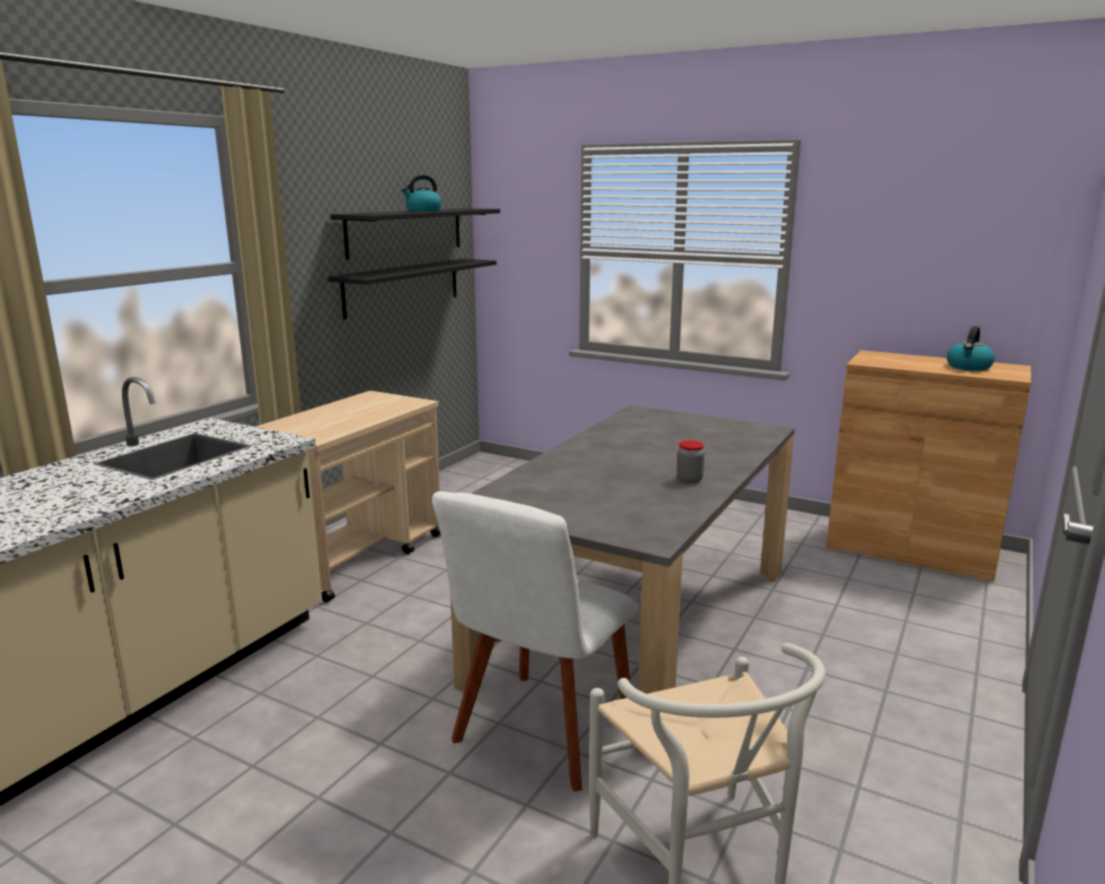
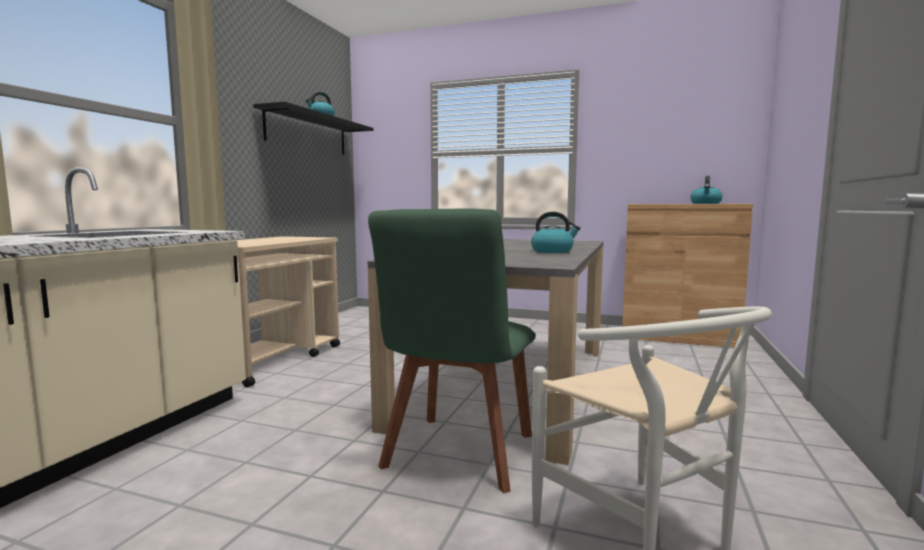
camera: 10 degrees left, 10 degrees down
black shelf [328,259,497,319] -> none
white chair [432,491,639,791] -> green chair [368,208,536,493]
jar [677,440,705,483] -> kettle [531,212,581,253]

